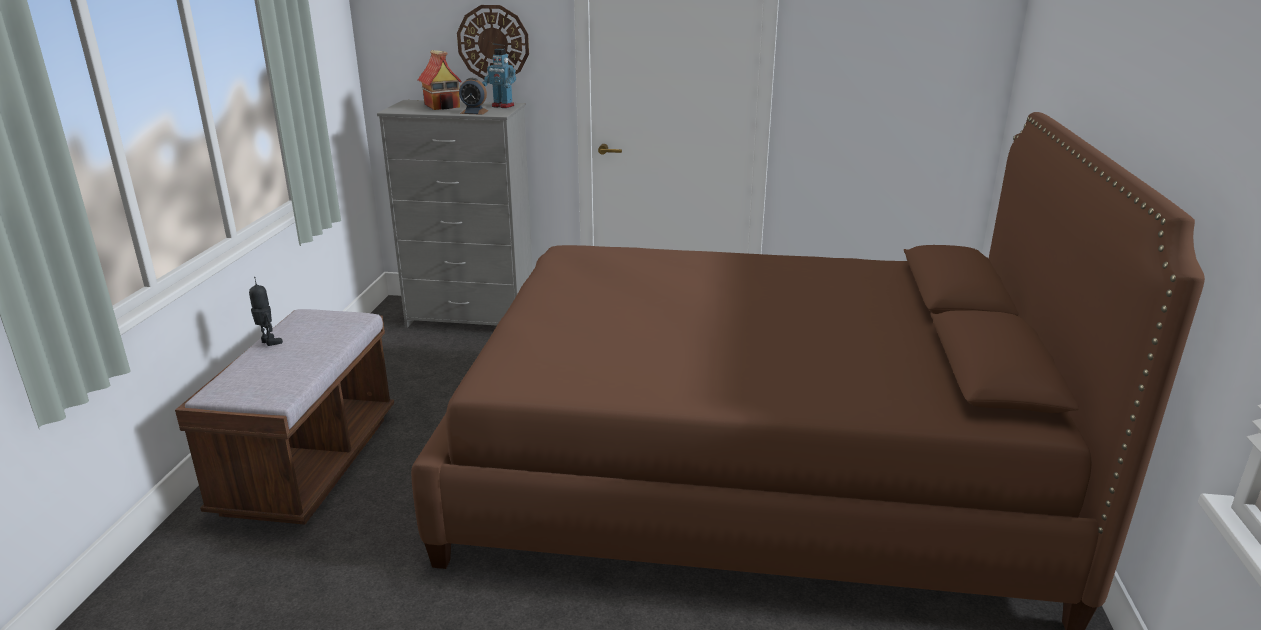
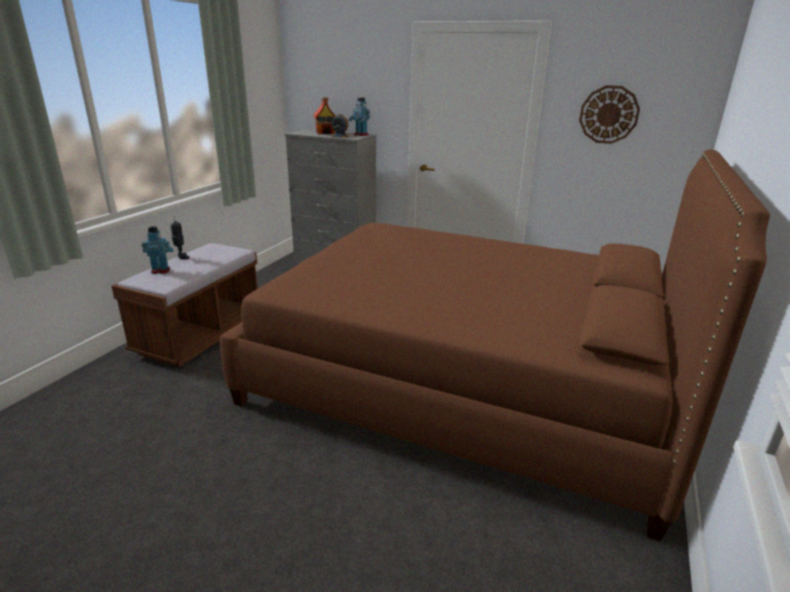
camera: 15 degrees right, 0 degrees up
wall clock [457,5,529,79] -> wall clock moved to [579,85,640,144]
none -> toy robot [142,226,174,274]

